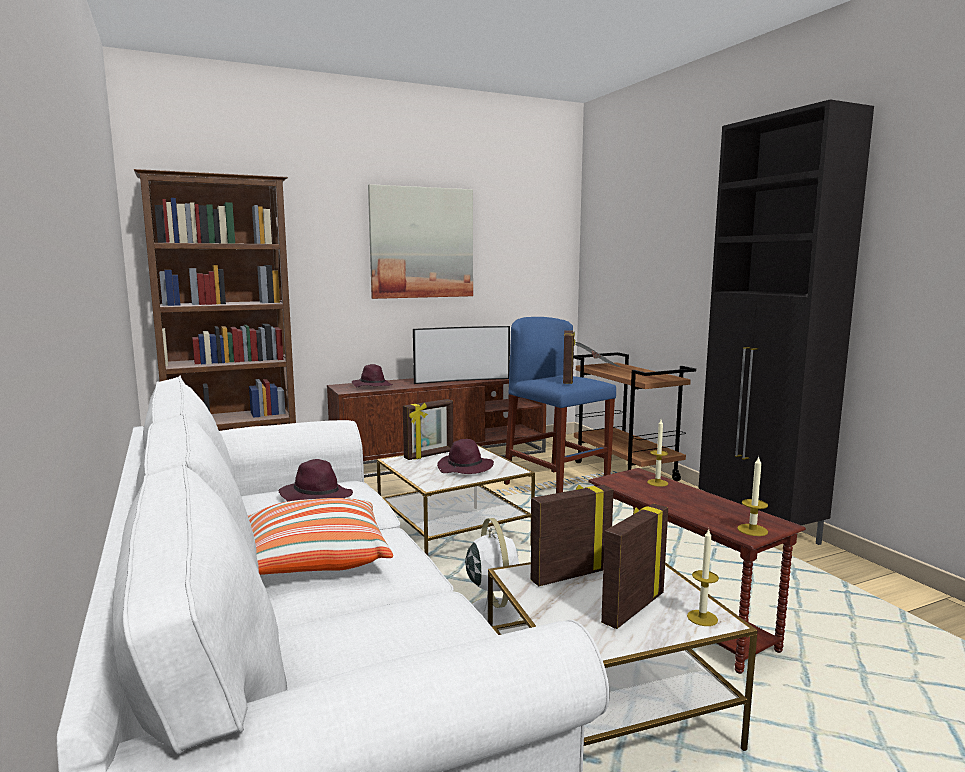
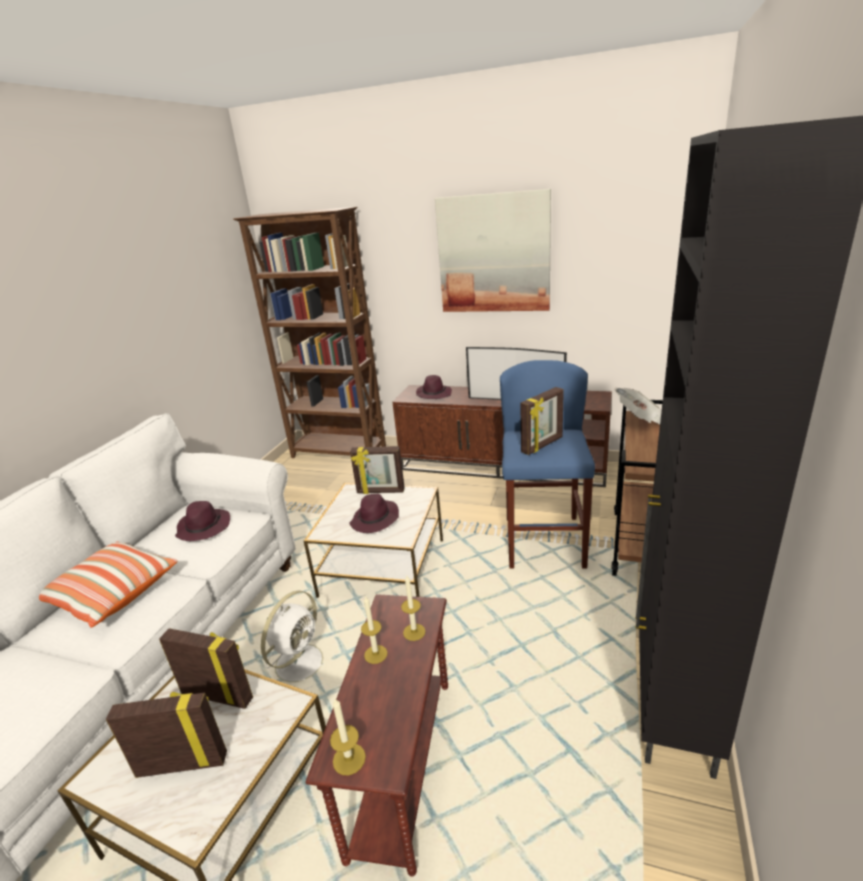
camera: 45 degrees right, 15 degrees up
candle [687,528,719,626] -> candle moved to [361,597,388,664]

